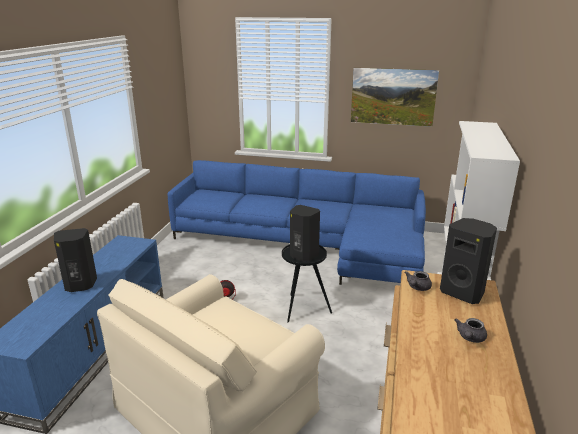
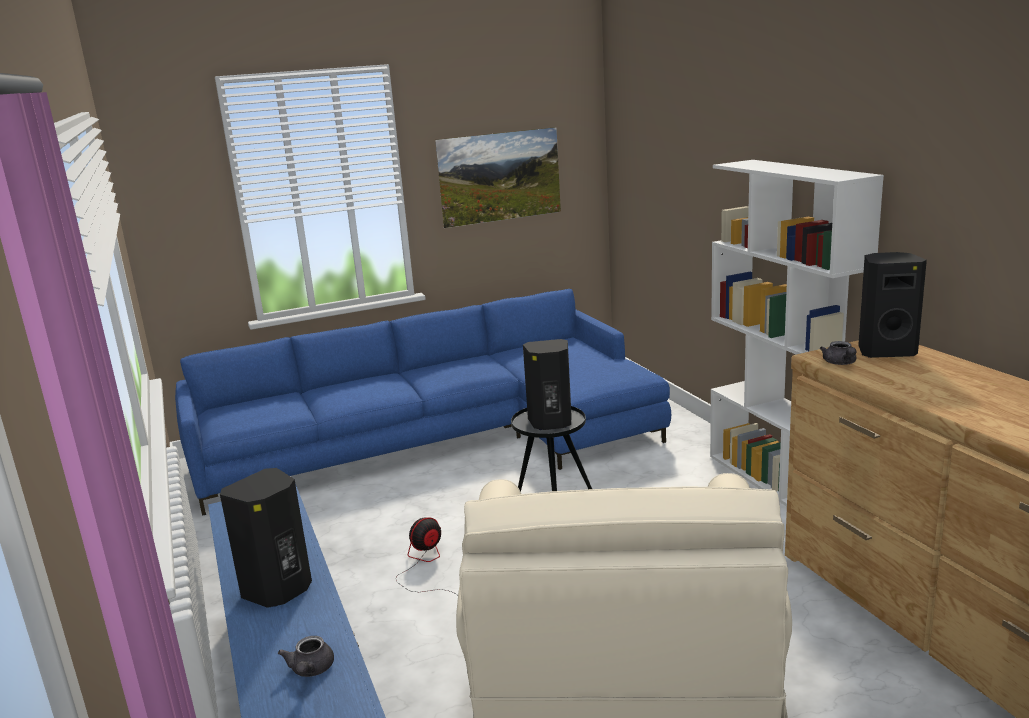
camera: 35 degrees left, 5 degrees down
grey teapot [454,318,487,343] -> grey teapot moved to [278,636,334,677]

